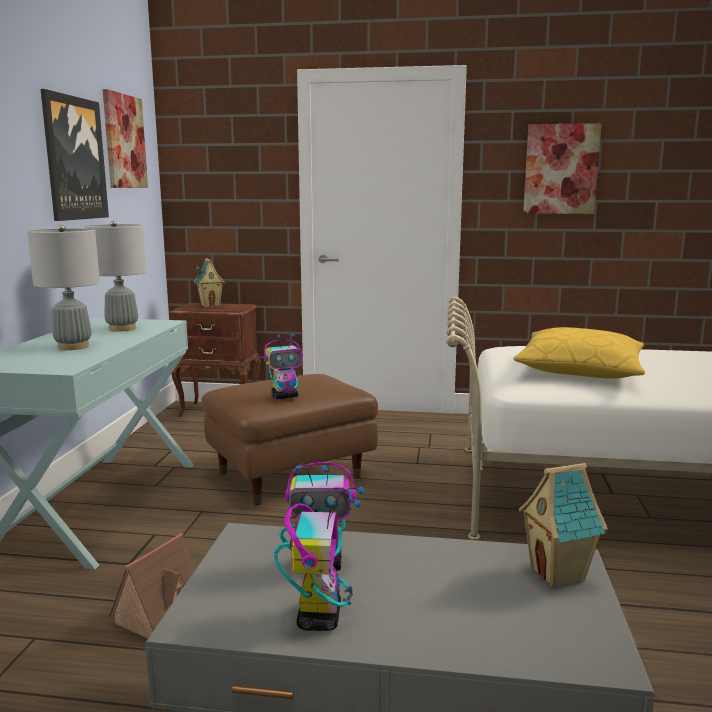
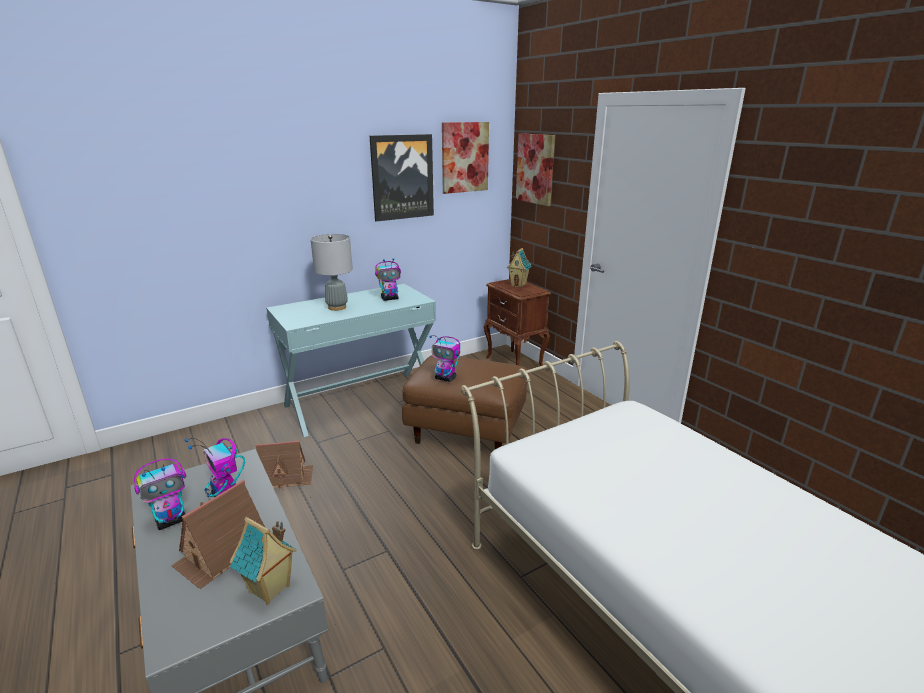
camera: 50 degrees right, 10 degrees up
grey table lamp [84,221,146,332] -> toy robot [375,258,401,301]
yellow pillow [514,327,645,379] -> none
picture [523,123,602,214] -> picture moved to [516,133,555,206]
none -> toy house [171,480,265,589]

